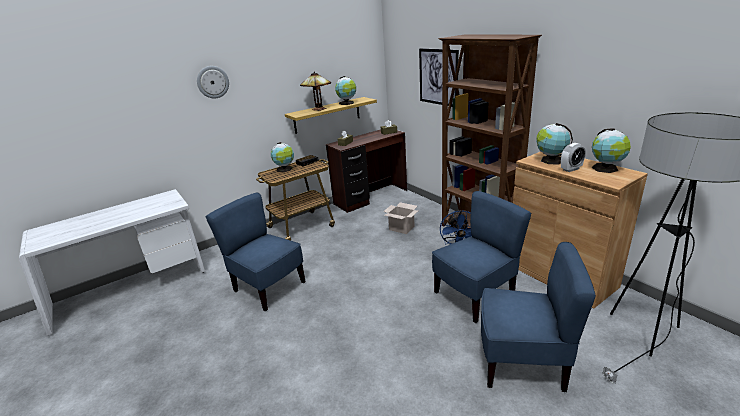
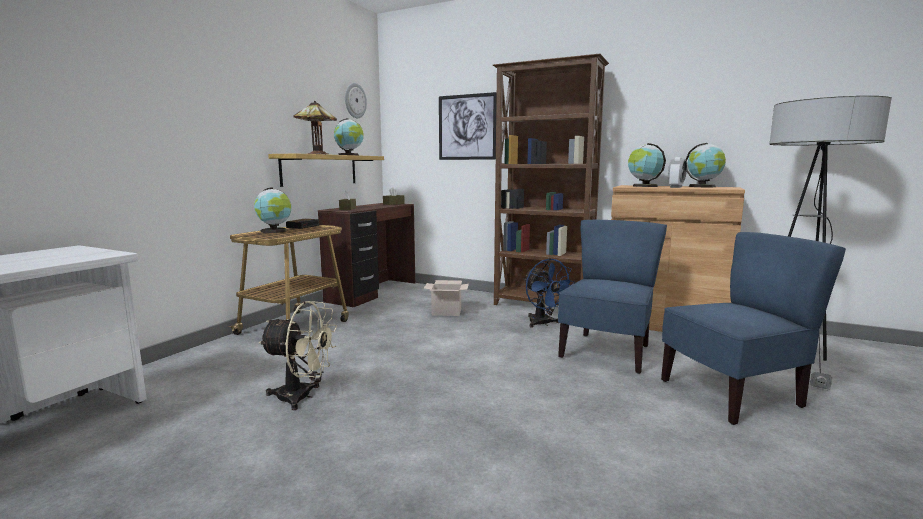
camera: 30 degrees left, 15 degrees down
wall clock [197,66,229,98] -> wall clock moved to [345,83,367,118]
blue chair [205,193,306,311] -> beige fan [258,301,337,410]

